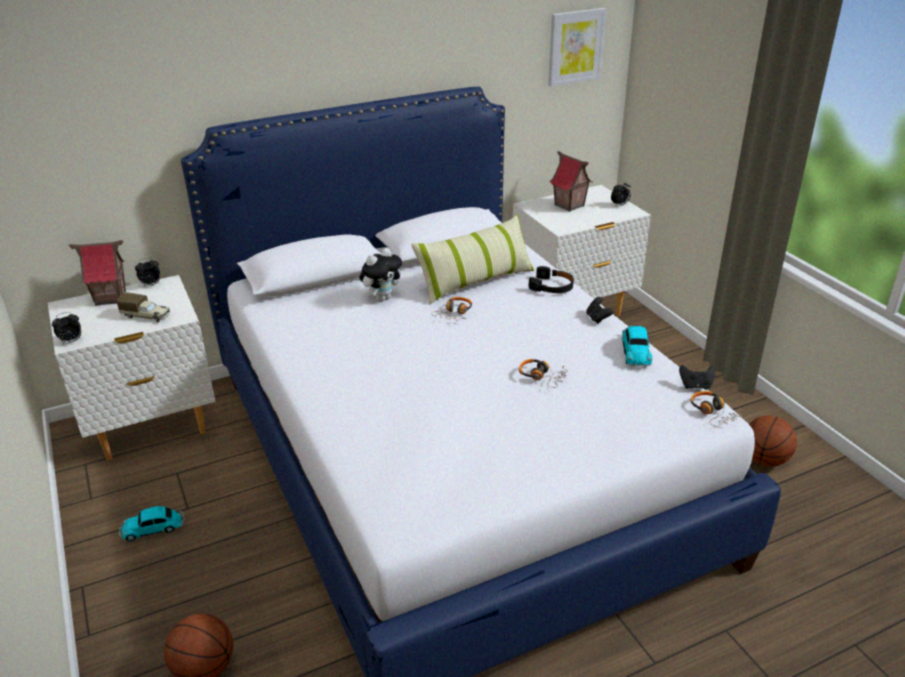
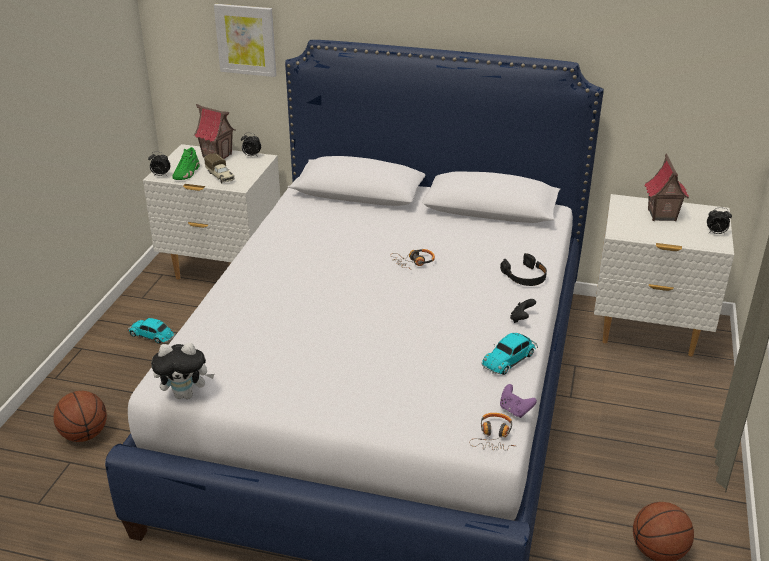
camera: 40 degrees right, 0 degrees up
plush toy [360,248,402,301] -> plush toy moved to [151,343,214,399]
pillow [411,214,534,305] -> none
headphones [519,359,568,388] -> none
picture [549,8,606,87] -> picture moved to [214,4,277,77]
black game controller [679,365,715,390] -> purple game controller [500,384,537,418]
none -> green shoe [173,147,200,180]

